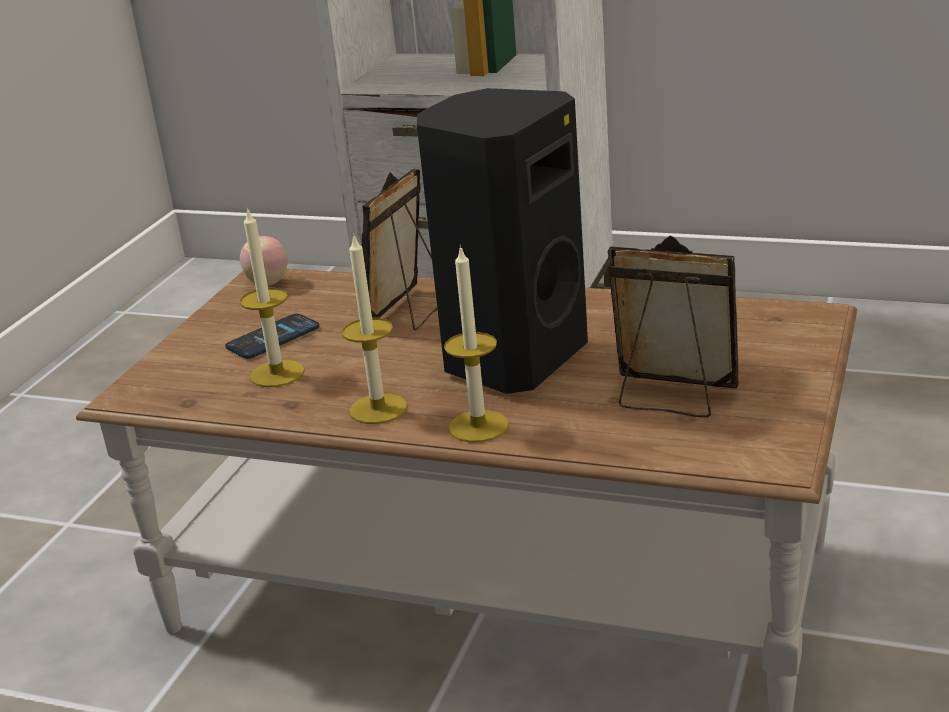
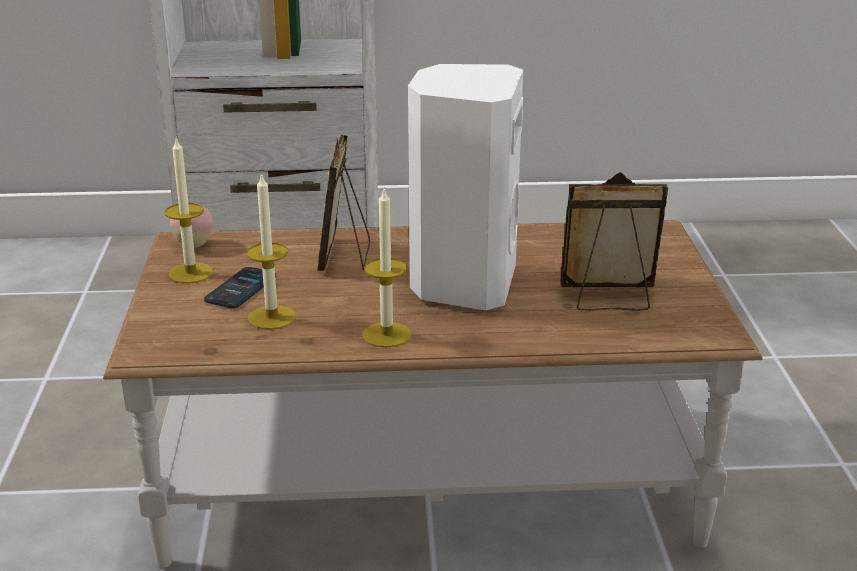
camera: 25 degrees left, 0 degrees up
black speaker [417,88,588,394] -> white speaker [408,64,523,310]
candle [444,245,509,442] -> candle moved to [164,136,213,283]

